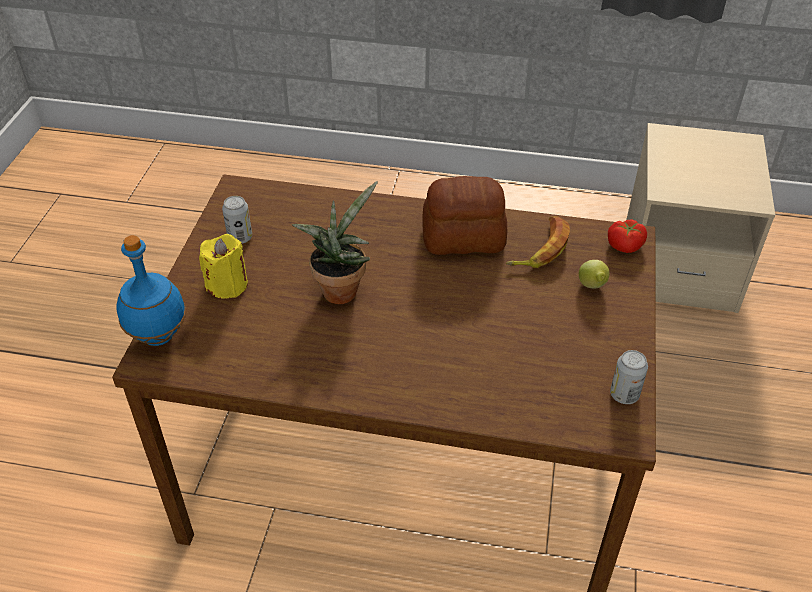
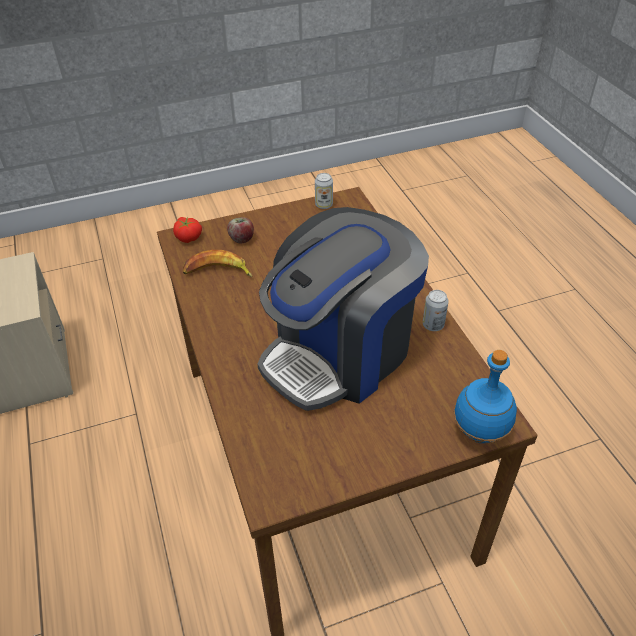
camera: 120 degrees left, 0 degrees up
yellow candle [199,234,248,299] -> none
can [222,196,252,244] -> can moved to [423,290,448,331]
potted plant [292,181,378,304] -> coffee machine [257,207,429,411]
bread [423,176,507,255] -> none
lemon [579,260,610,288] -> apple [227,217,254,243]

